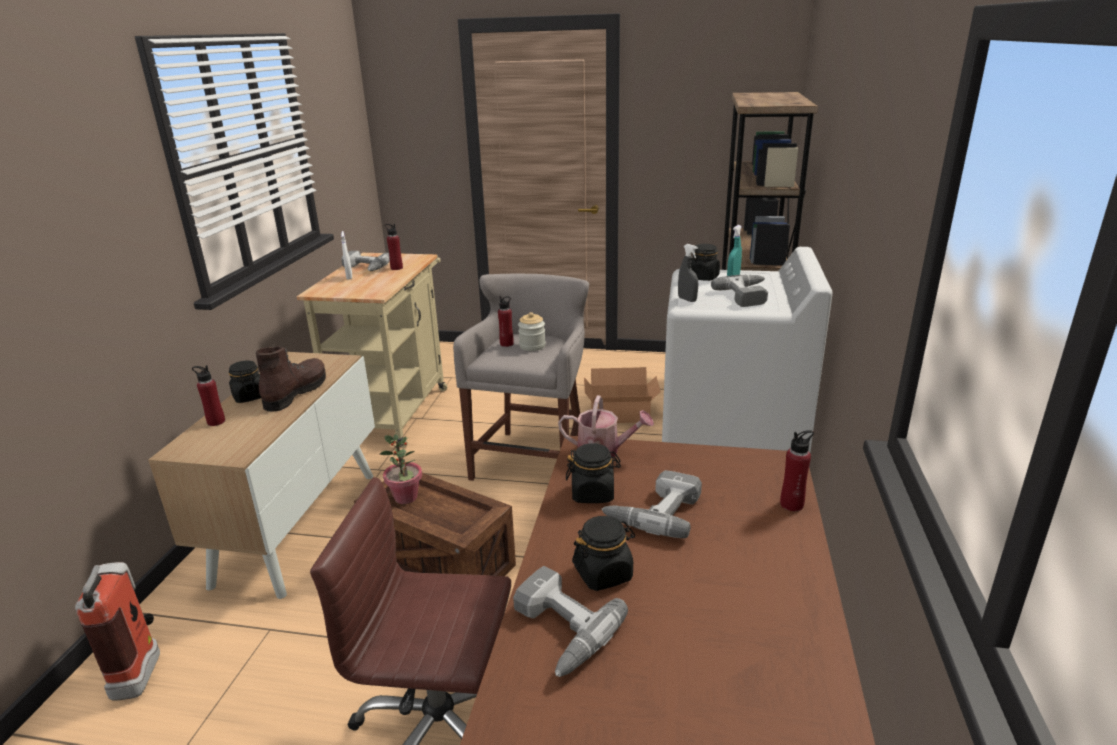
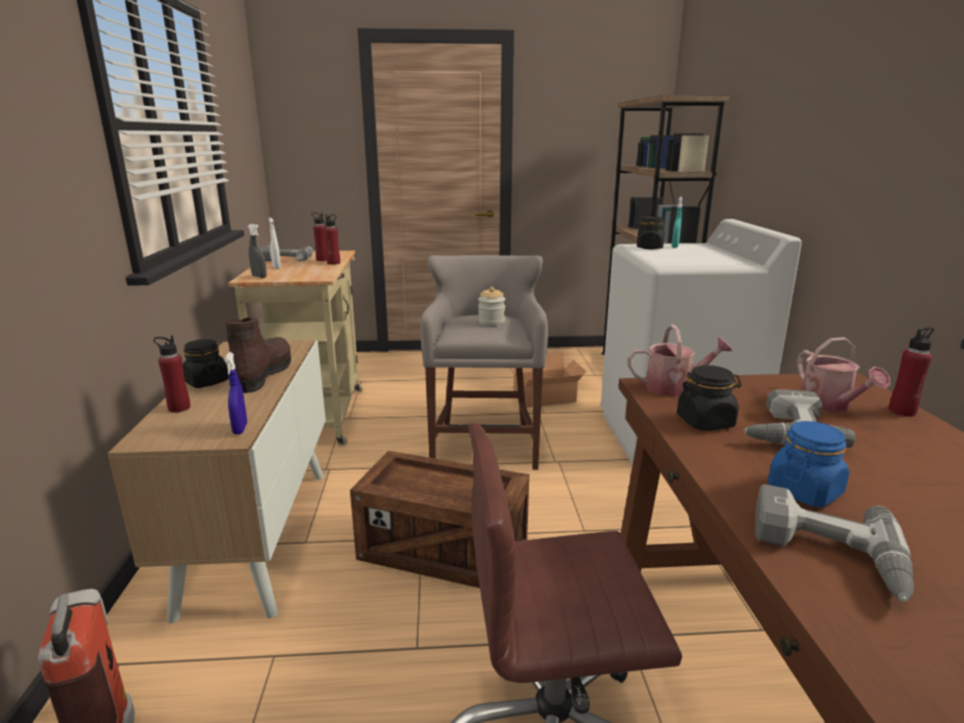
camera: 15 degrees left, 5 degrees down
potted plant [380,434,422,504] -> none
red bottle [498,296,514,347] -> red bottle moved to [324,214,340,265]
black jar [572,516,635,591] -> blue jar [768,421,849,507]
grey spray bottle [678,244,698,302] -> grey spray bottle moved to [248,224,267,278]
power drill [711,275,768,307] -> none
none -> blue spray bottle [224,352,247,435]
none -> watering can [797,337,890,412]

